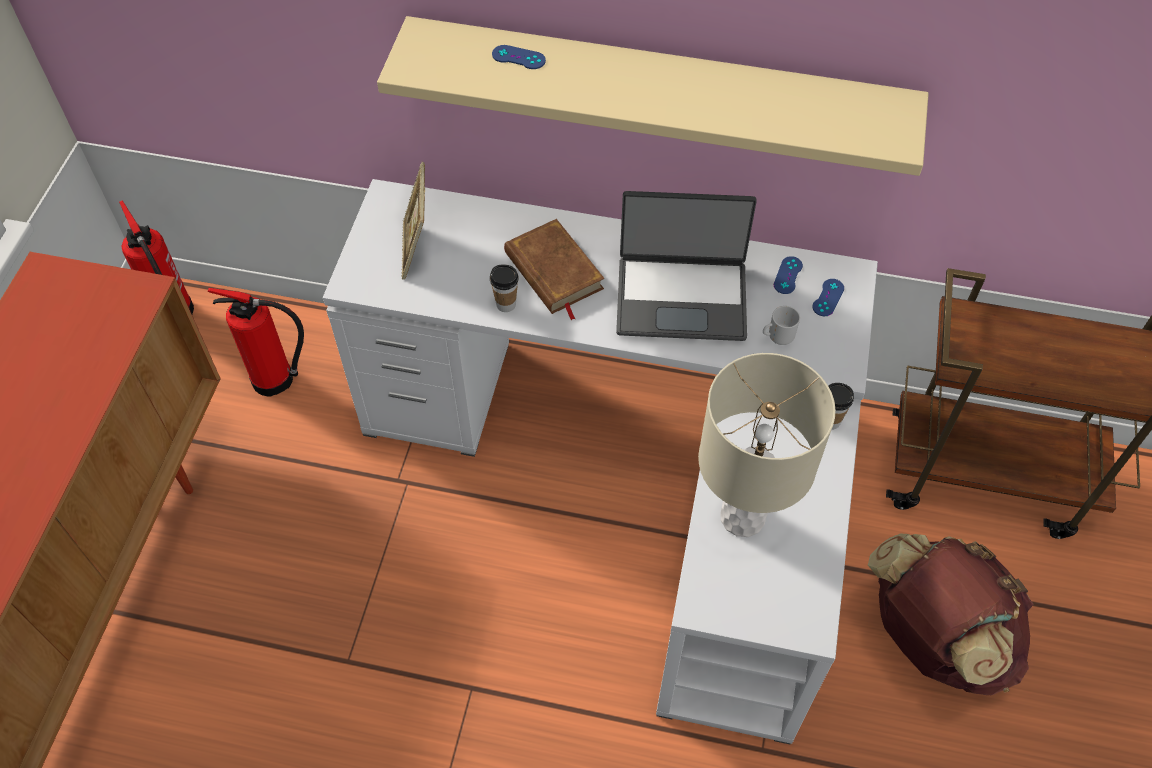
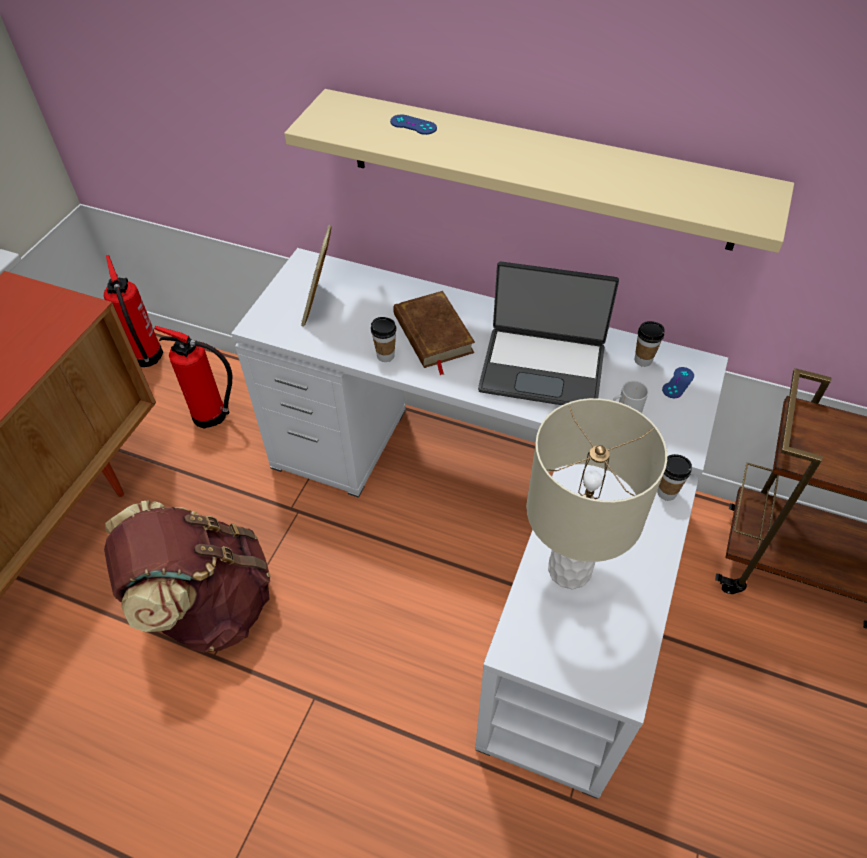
camera: 10 degrees right, 5 degrees down
blue game controller [774,256,803,294] -> cup [635,321,665,367]
brown backpack [868,534,1034,695] -> brown backpack moved to [104,500,271,653]

